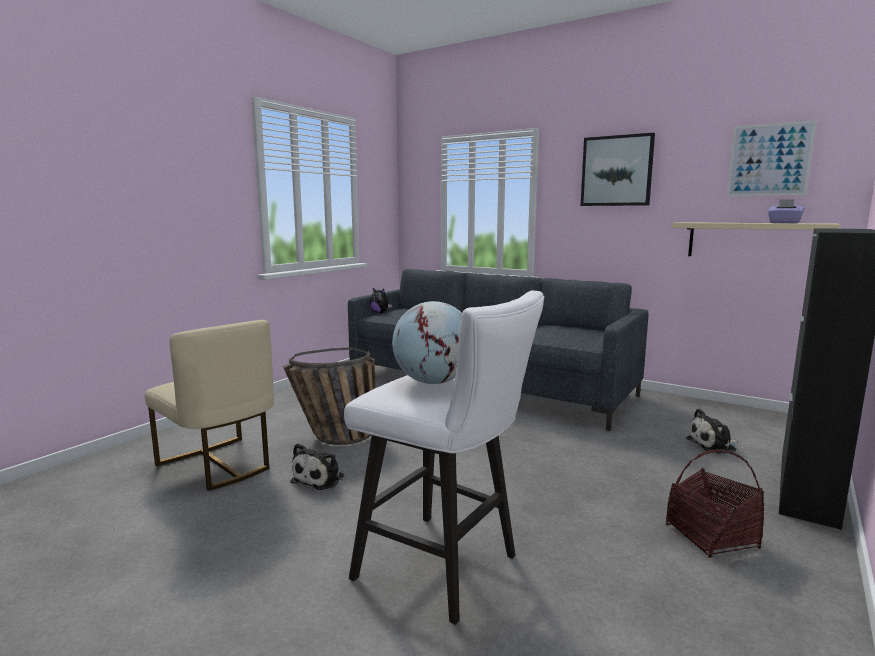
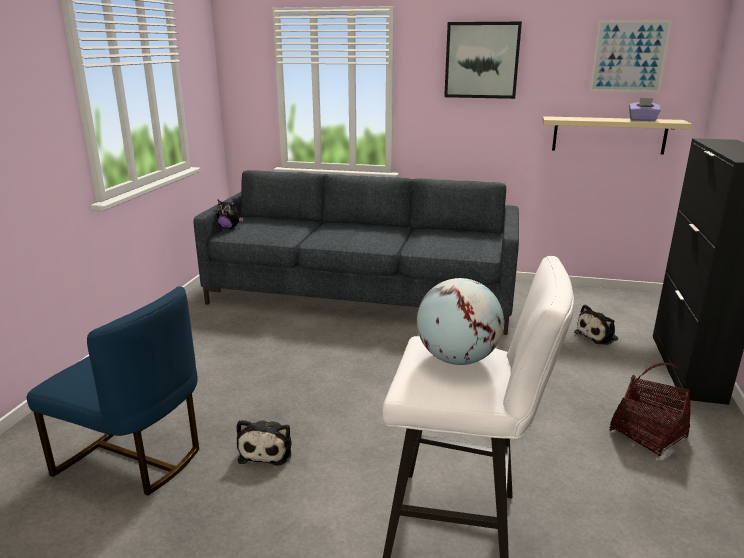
camera: 20 degrees left, 10 degrees up
beige chair [145,320,274,491] -> blue chair [27,286,199,495]
basket [283,347,376,445] -> none

